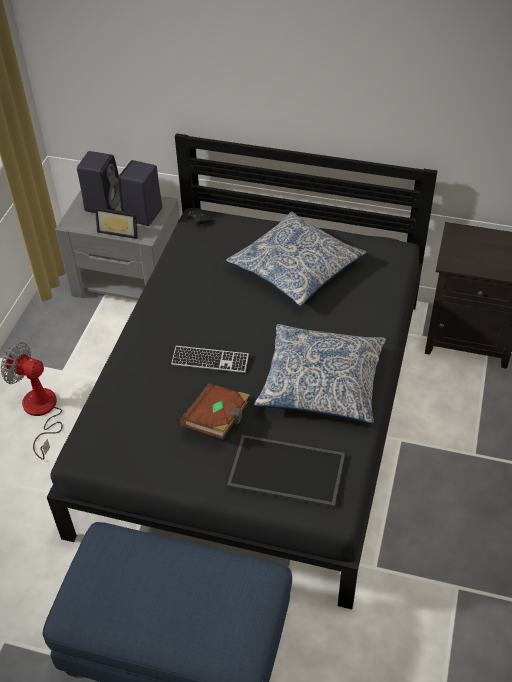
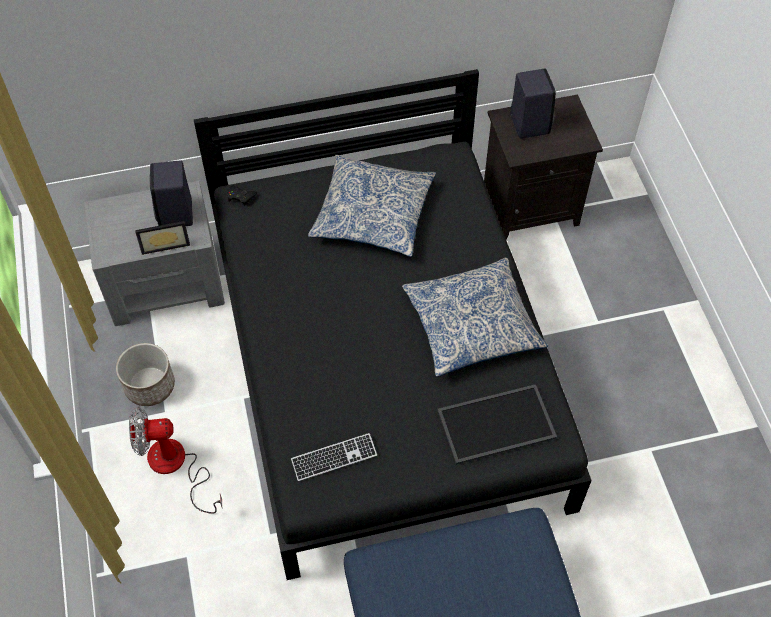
camera: 30 degrees left, 10 degrees up
black speaker [77,151,120,213] -> black speaker moved to [510,69,556,139]
keyboard [171,346,249,373] -> keyboard moved to [291,433,377,481]
brown book [180,384,250,439] -> none
none -> planter [116,343,175,406]

